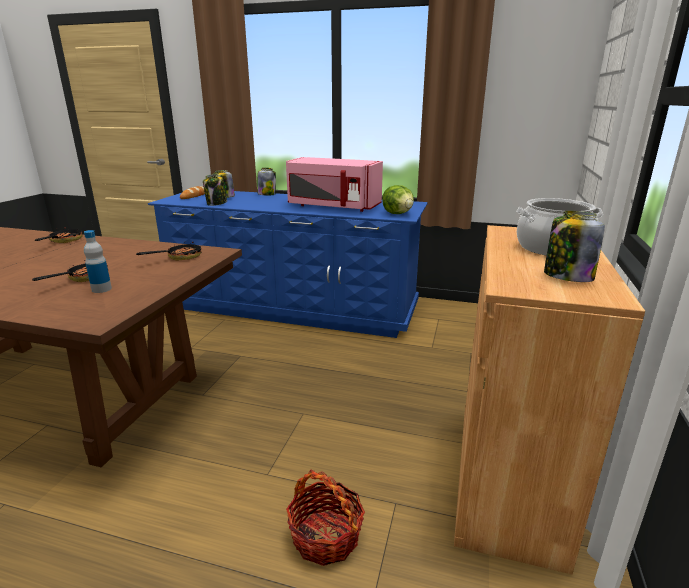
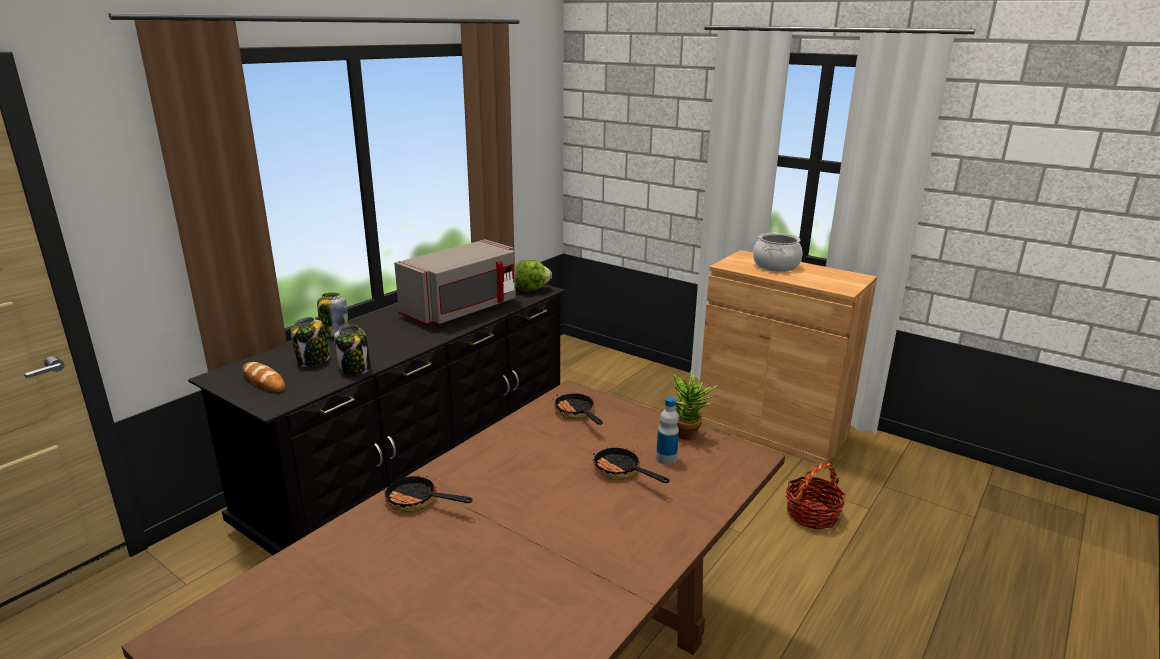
camera: 70 degrees left, 0 degrees up
blue dresser [148,191,428,338] -> black dresser [188,284,566,555]
pink microwave [286,157,383,212] -> grey microwave [394,239,516,325]
jar [544,211,605,282] -> none
none -> potted plant [674,370,719,440]

